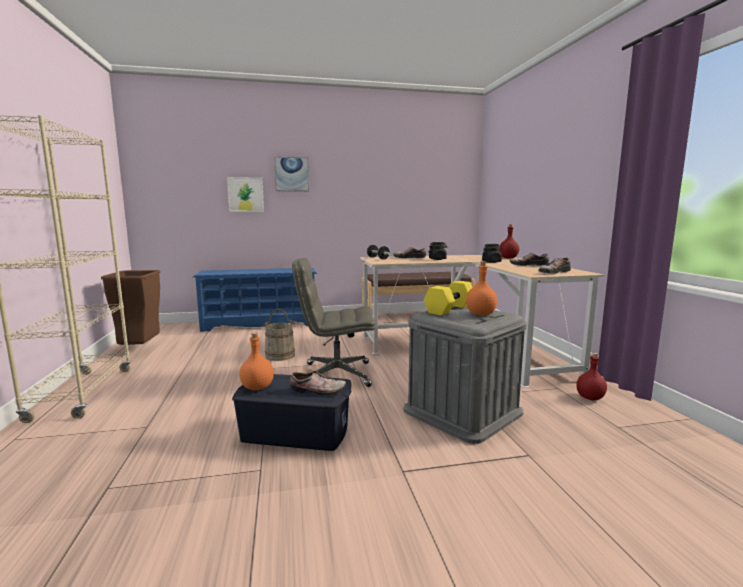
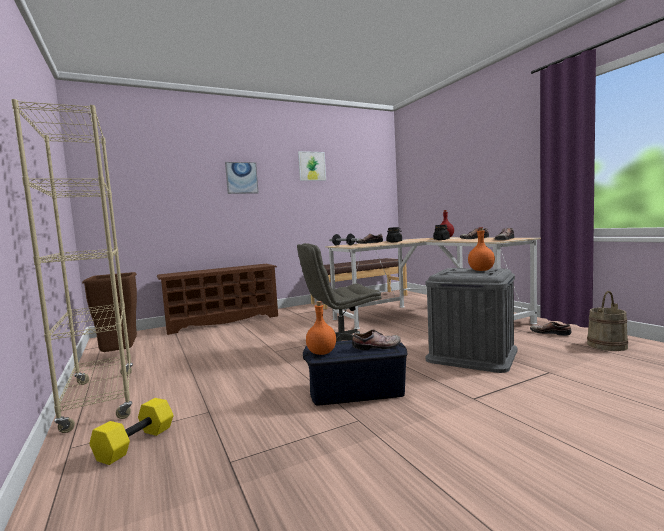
camera: 15 degrees left, 5 degrees down
blue shoe rack [193,268,317,332] -> brown shoe rack [157,264,278,335]
picture [227,177,264,212] -> picture moved to [298,151,326,181]
beige bucket [263,309,295,361] -> beige bucket moved to [587,291,628,351]
yellow dumbbell [424,281,473,315] -> yellow dumbbell moved to [89,398,173,465]
red bottle [576,353,607,400] -> shoe [530,322,571,336]

